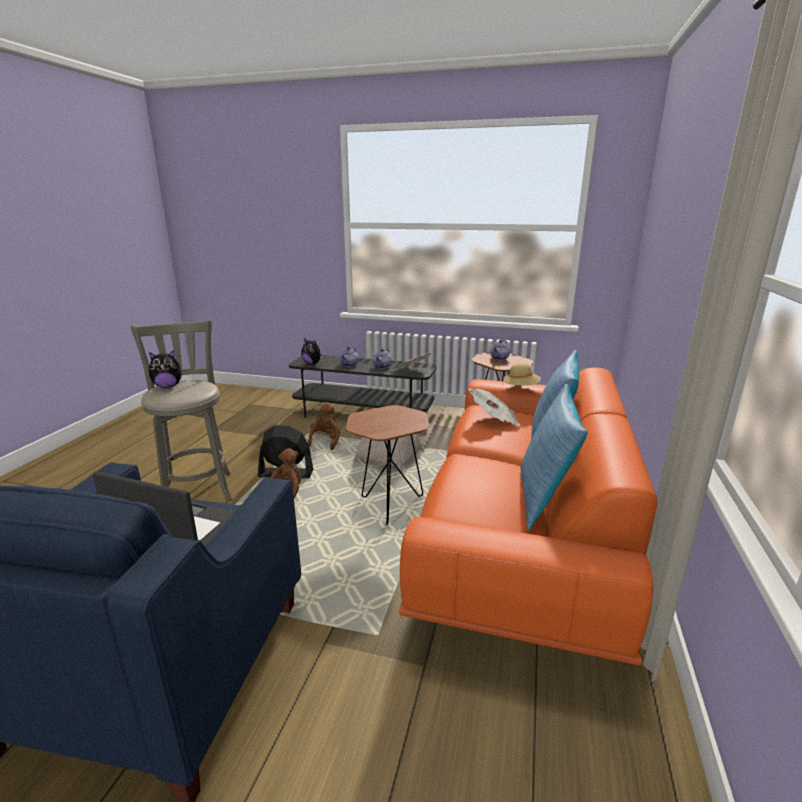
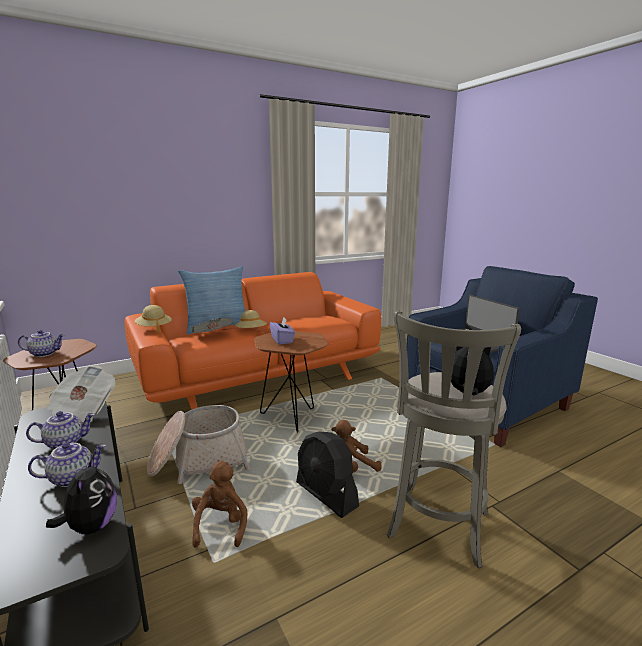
camera: 135 degrees left, 5 degrees down
brown plush toy [308,402,340,450] -> brown plush toy turned 120 degrees clockwise [192,461,247,548]
pillow [520,384,588,531] -> none
none -> beige hat [235,310,267,328]
none -> purple tissue box [270,317,295,345]

